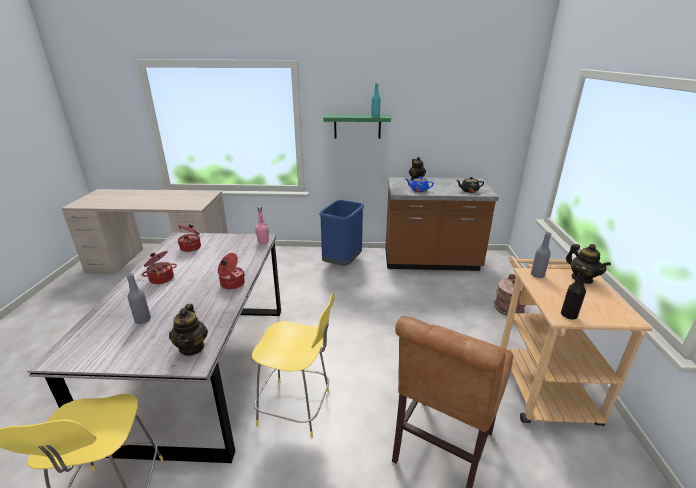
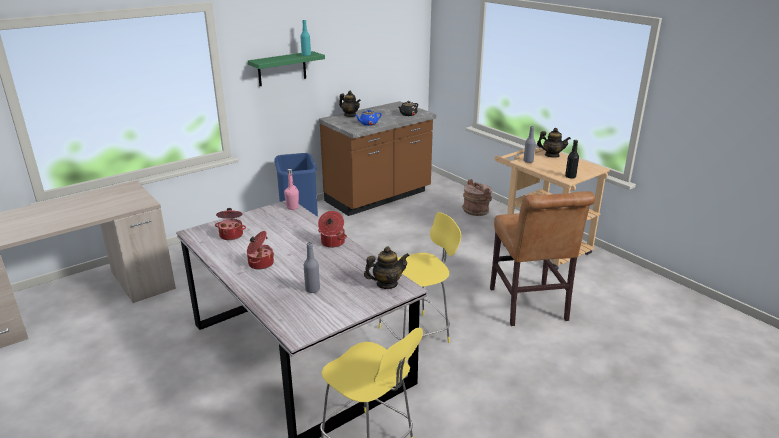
camera: 40 degrees left, 0 degrees up
teapot [169,304,208,356] -> teapot turned 60 degrees counterclockwise [364,246,410,289]

